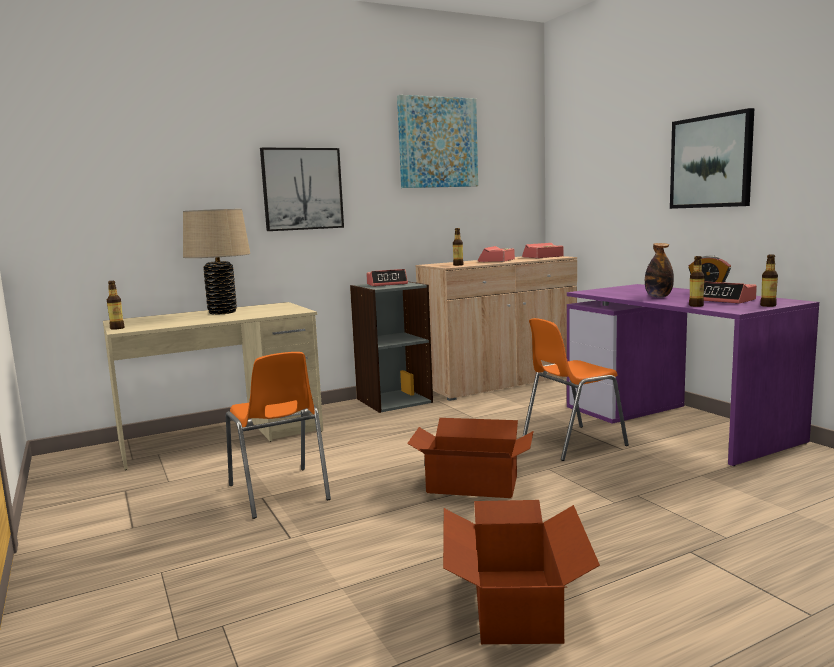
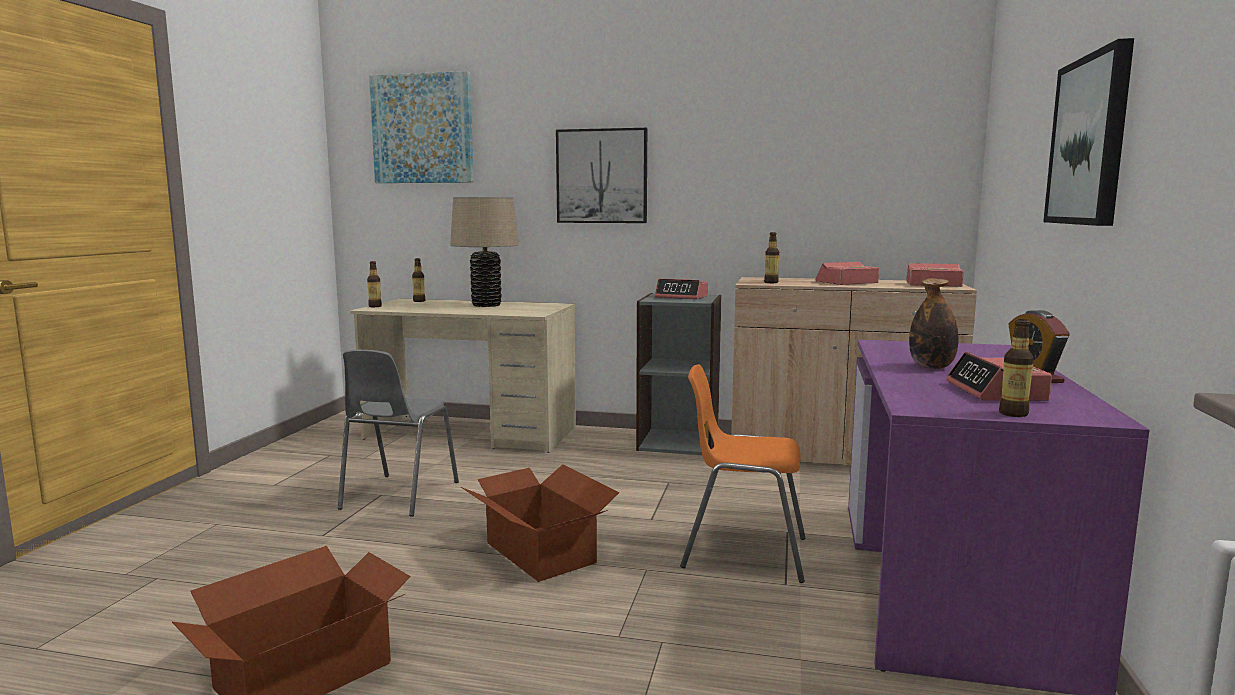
camera: 40 degrees right, 0 degrees up
orange chair [226,352,331,519] -> grey chair [338,350,459,517]
picture [397,95,478,188] -> picture moved to [369,71,474,183]
bottle [689,256,705,307] -> bottle moved to [412,258,425,302]

